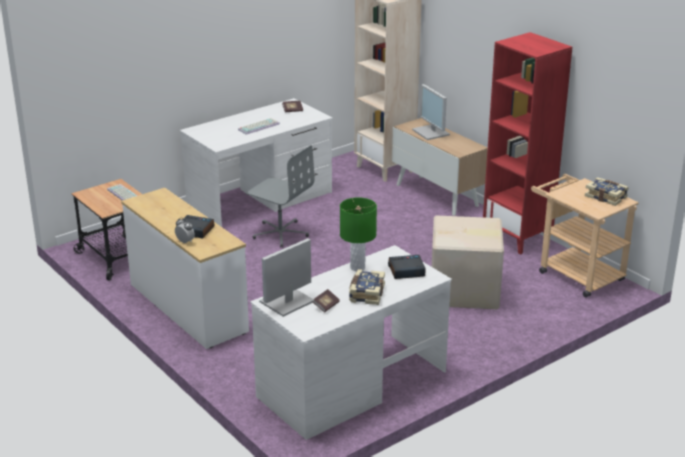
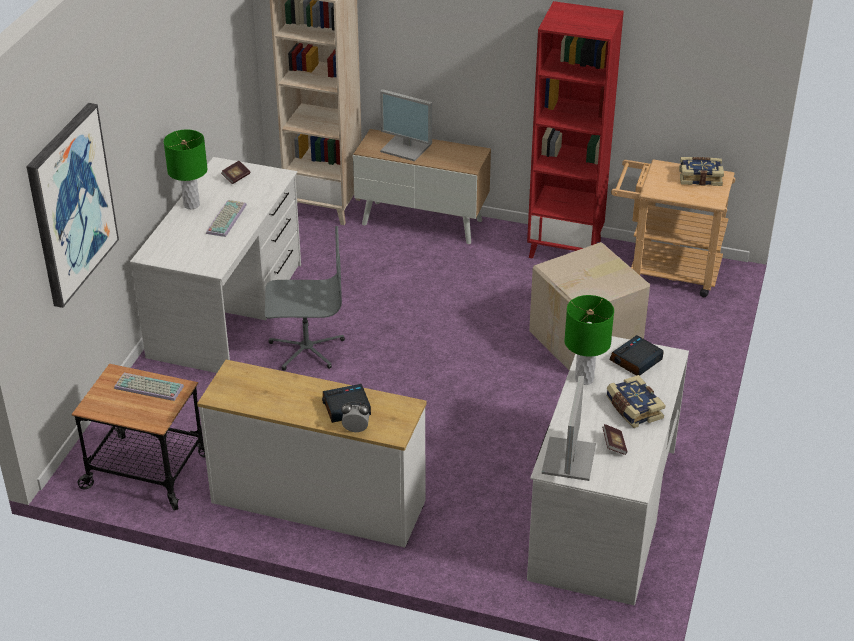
camera: 35 degrees left, 10 degrees up
none -> picture [26,103,119,308]
none -> green table lamp [164,129,207,209]

